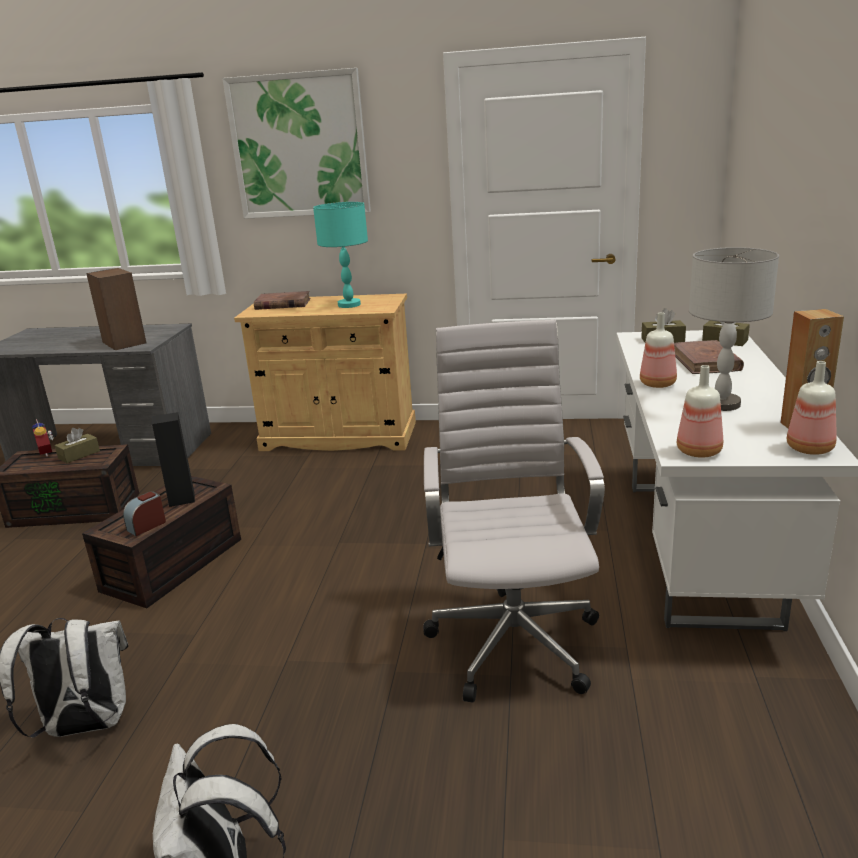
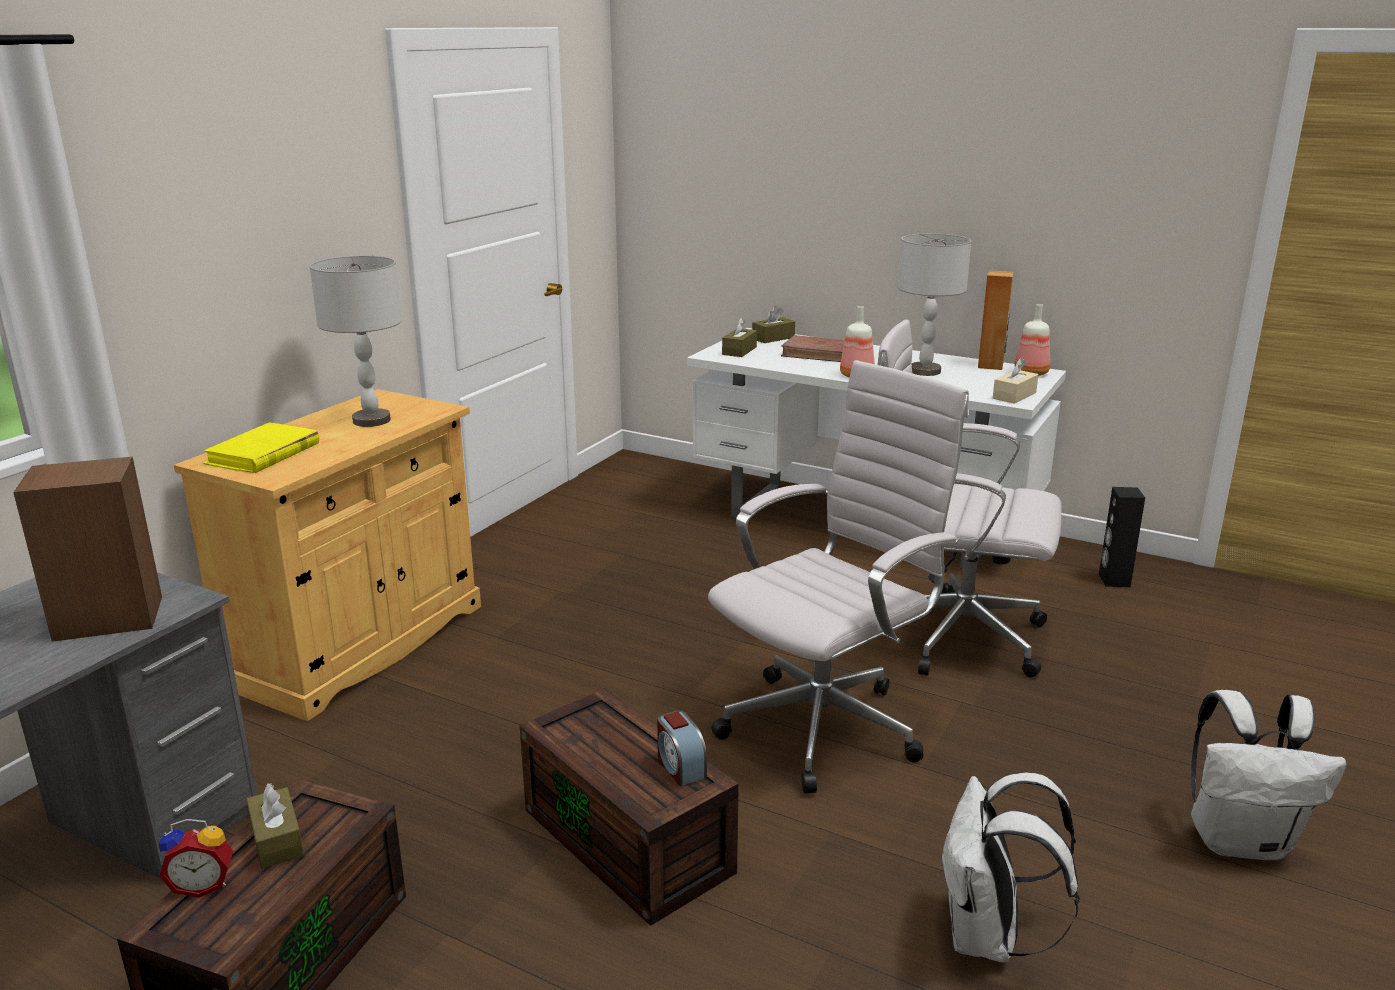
camera: 70 degrees left, 0 degrees up
black speaker [152,412,195,507] -> black speaker moved to [1099,487,1145,587]
picture [222,68,371,219] -> none
brown book [254,291,311,310] -> yellow book [204,422,319,473]
turquoise table lamp [313,202,368,308] -> grey table lamp [310,255,402,427]
bottle [677,365,723,458] -> beige tissue box [993,358,1038,404]
none -> white office chair [708,360,969,794]

